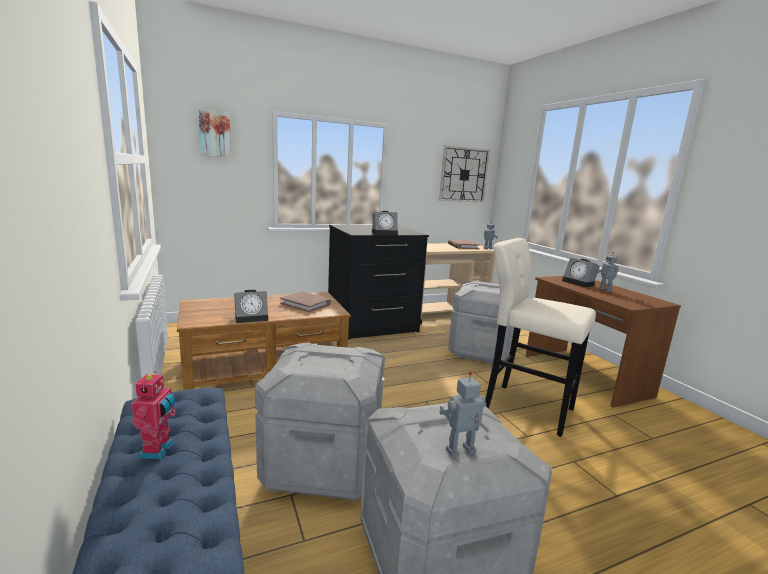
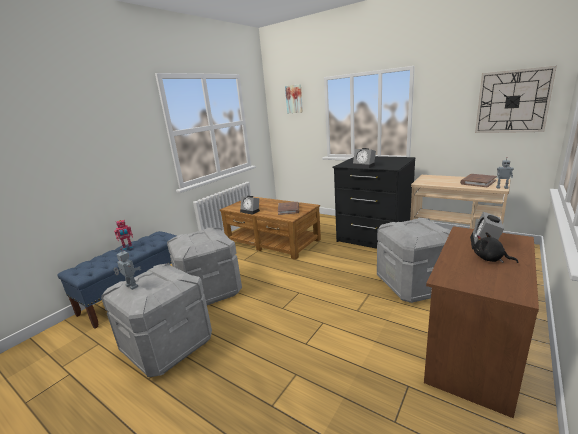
camera: 60 degrees right, 5 degrees up
beige stool [485,238,596,437] -> none
toy robot [596,252,619,292] -> black plush toy [474,232,518,263]

